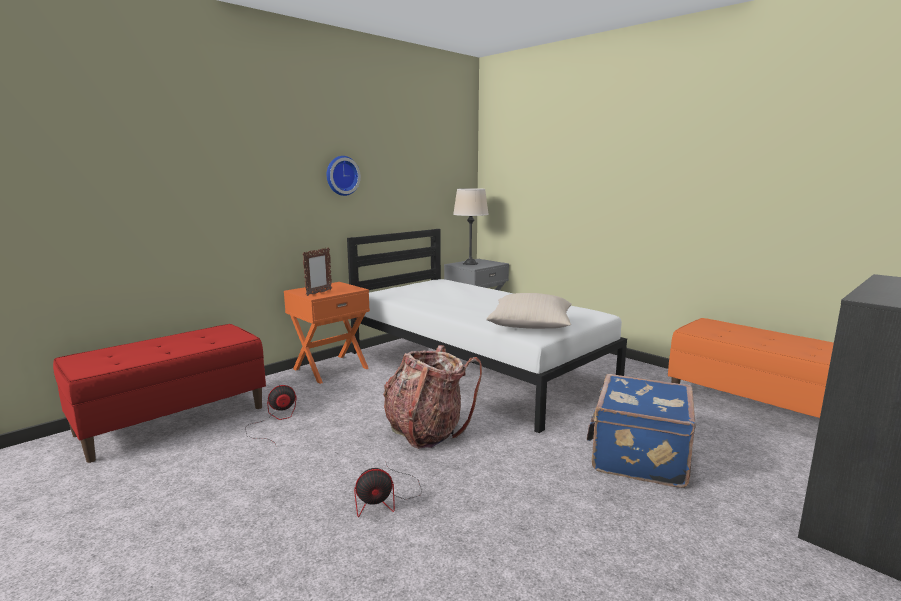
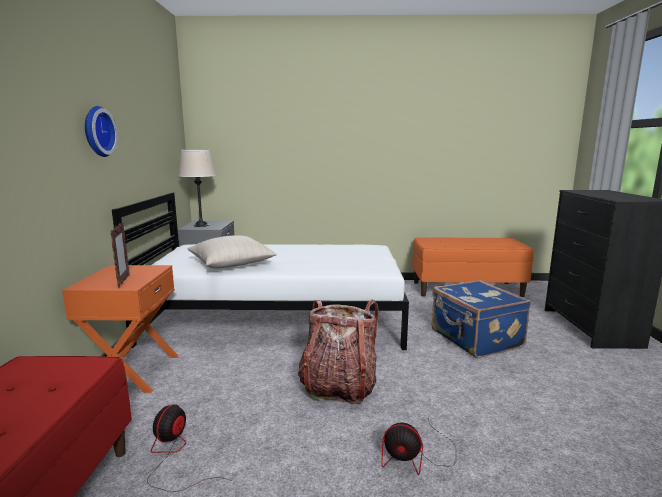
camera: 45 degrees left, 0 degrees up
fan [354,464,422,517] -> fan turned 75 degrees clockwise [381,420,456,475]
beige pillow [486,293,572,329] -> beige pillow moved to [188,235,277,269]

